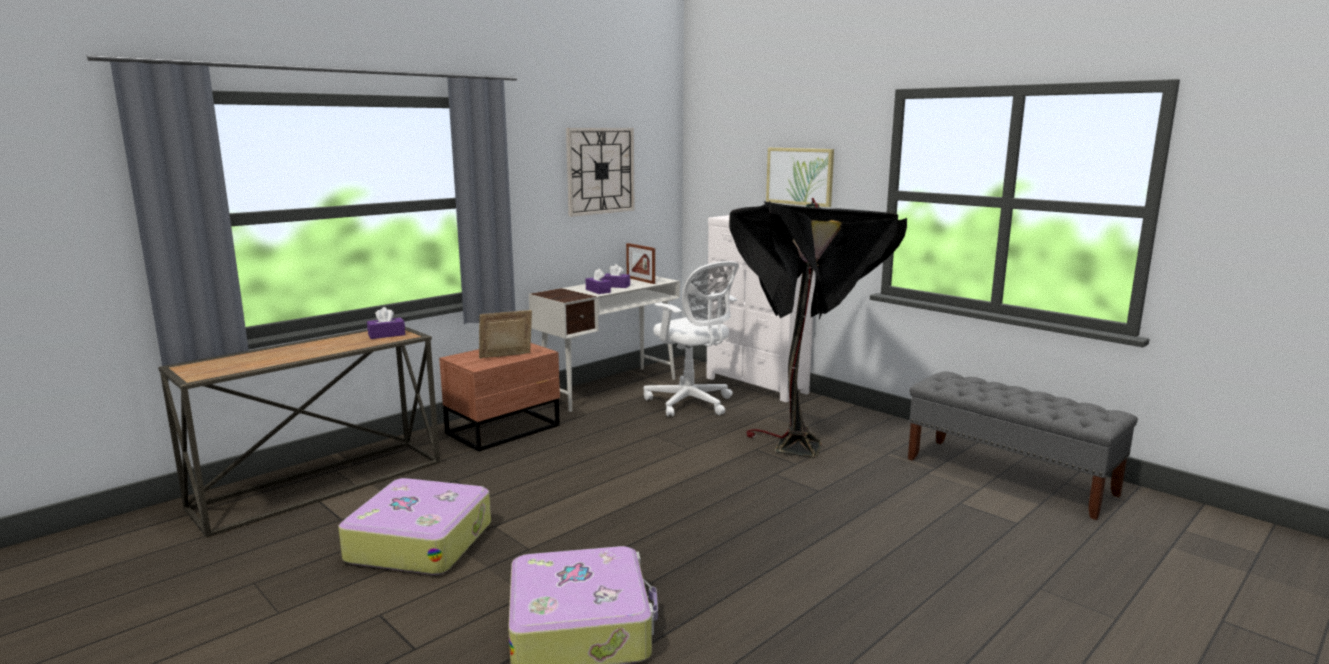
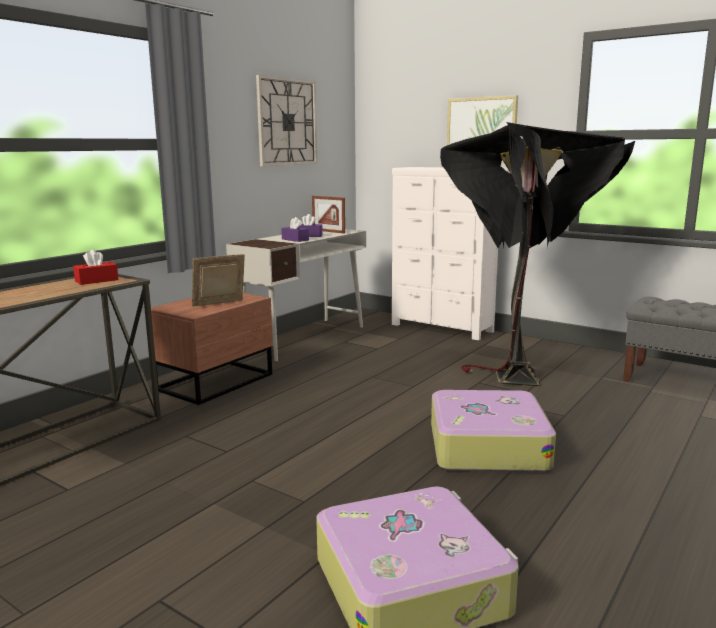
camera: 10 degrees left, 0 degrees up
suitcase [339,478,491,575] -> suitcase moved to [431,390,556,472]
purple tissue box [367,307,405,339] -> red tissue box [73,249,119,285]
white office chair [643,261,739,417] -> none

